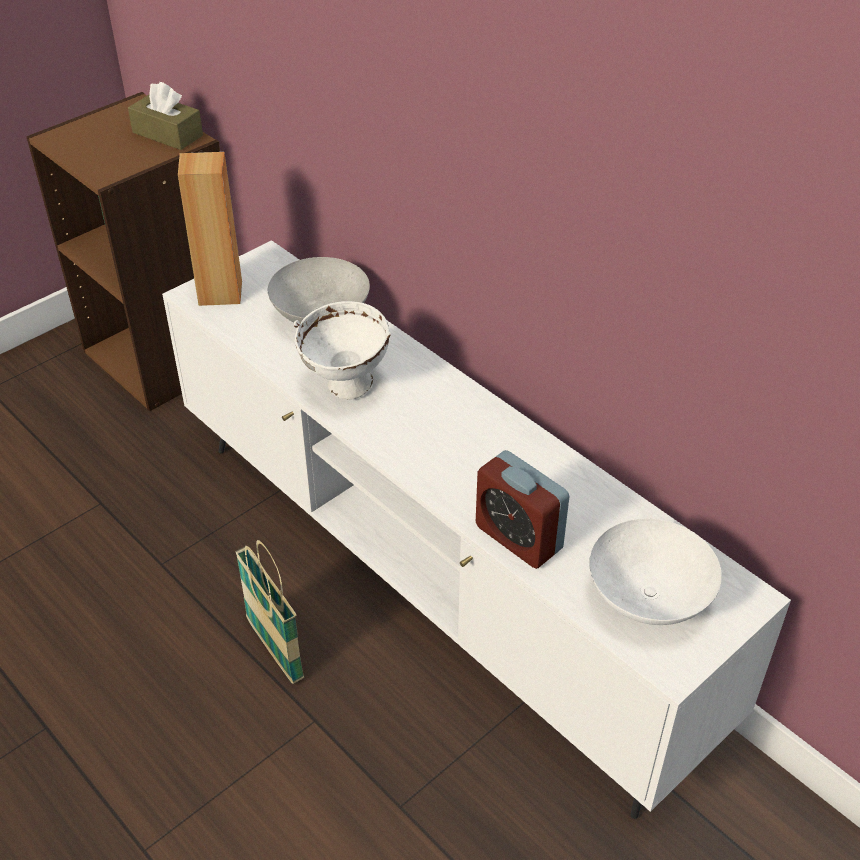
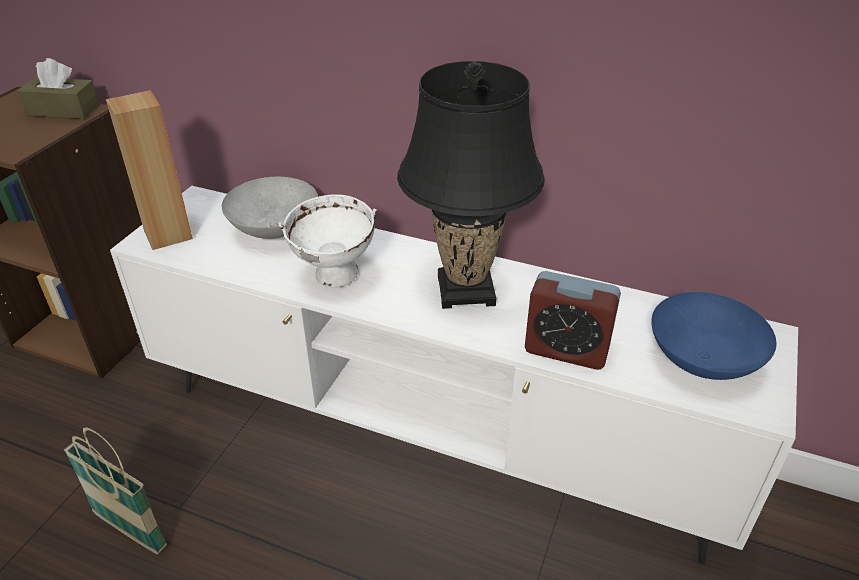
camera: 25 degrees left, 5 degrees down
basket [235,540,304,684] -> basket moved to [64,427,167,554]
white bowl [589,519,722,625] -> blue bowl [651,292,776,380]
none -> black table lamp [397,61,545,309]

